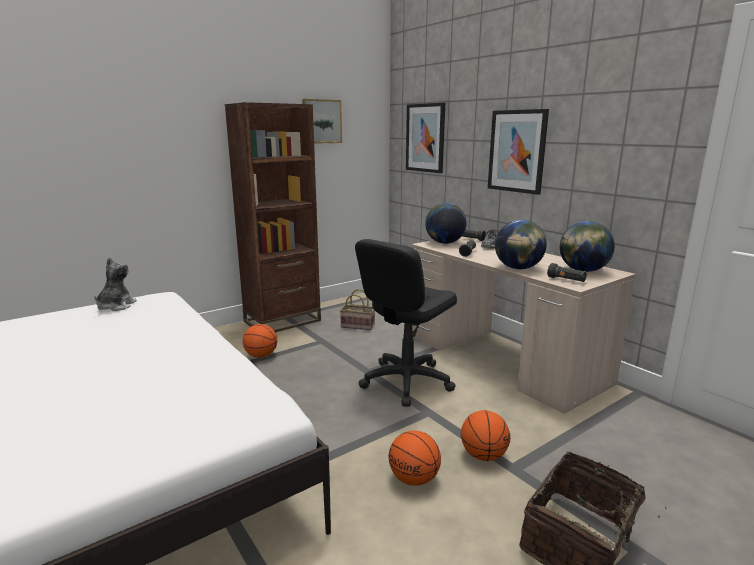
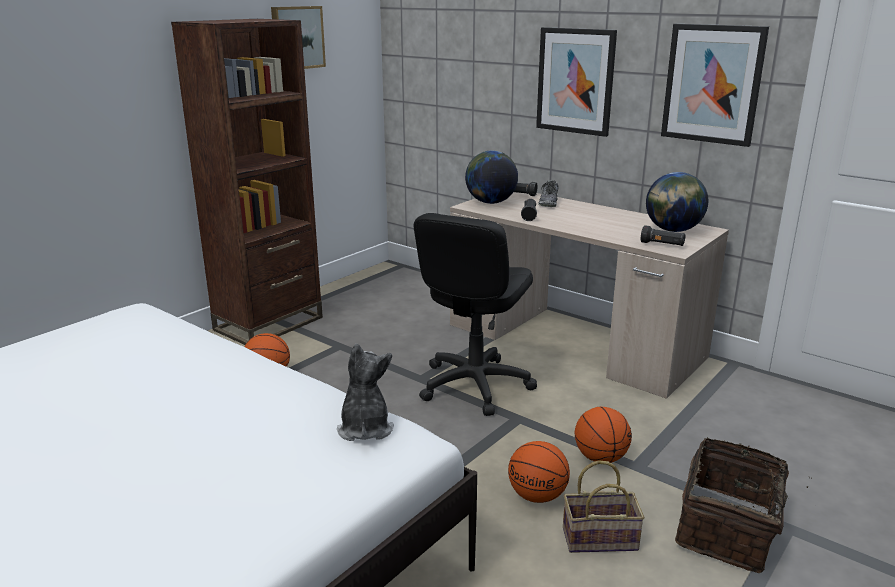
camera: 15 degrees left, 5 degrees up
plush toy [94,257,137,311] -> plush toy moved to [337,344,394,441]
basket [340,289,375,330] -> basket moved to [563,460,644,553]
picture [406,103,445,173] -> picture moved to [661,24,769,147]
globe [495,220,547,269] -> none

